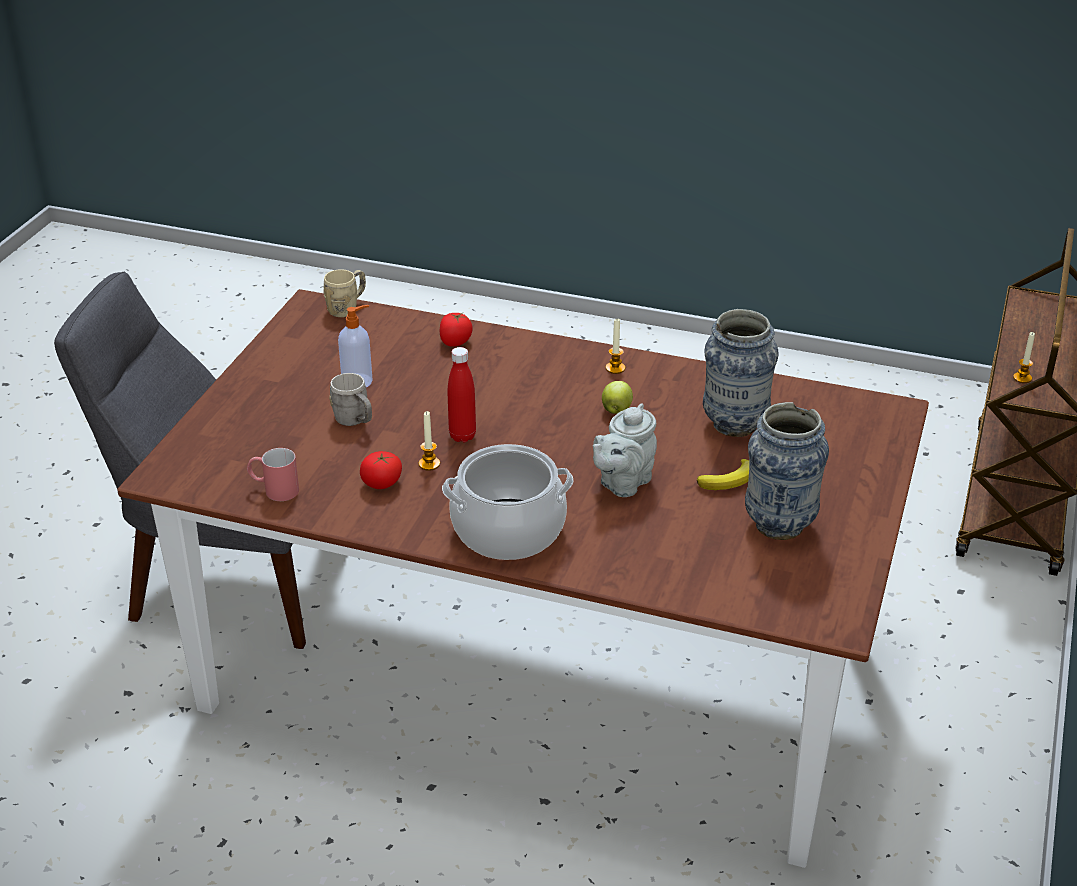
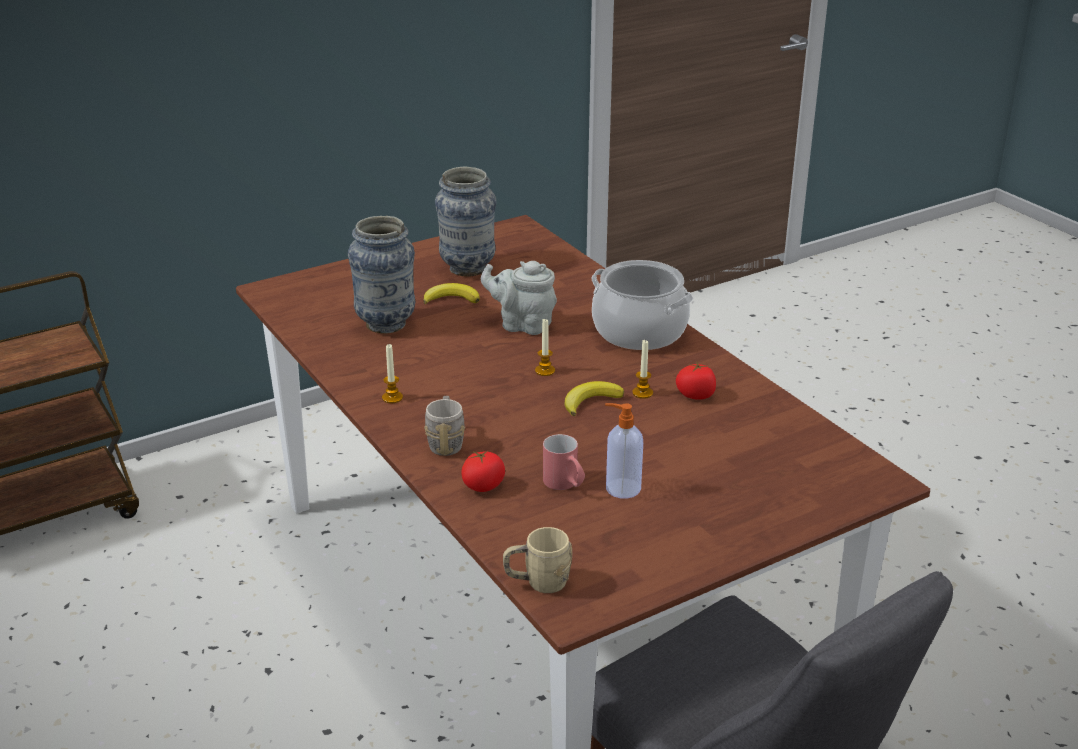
camera: 140 degrees left, 5 degrees down
red mug [247,448,299,501] -> red mug moved to [543,434,585,490]
grey mug [329,373,372,426] -> grey mug moved to [424,396,465,456]
red bottle [448,347,476,442] -> banana [565,381,624,416]
grey teapot [593,403,657,497] -> grey teapot turned 150 degrees counterclockwise [481,261,557,335]
apple [602,381,633,414] -> none
candle [1013,332,1035,383] -> candle moved to [535,318,555,376]

